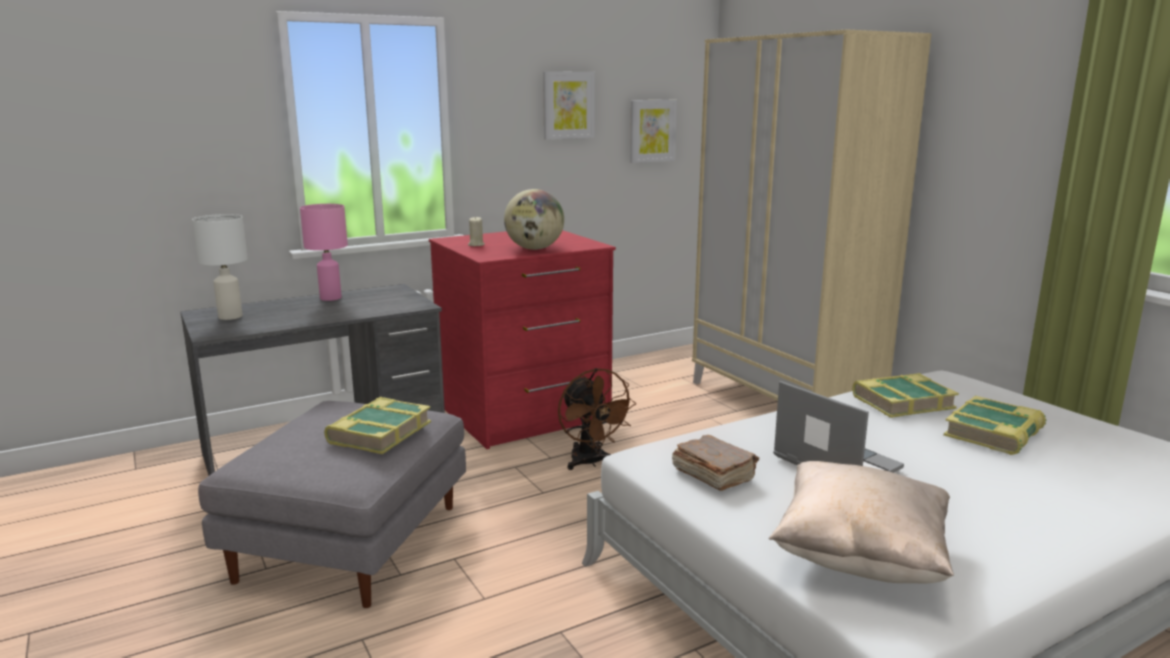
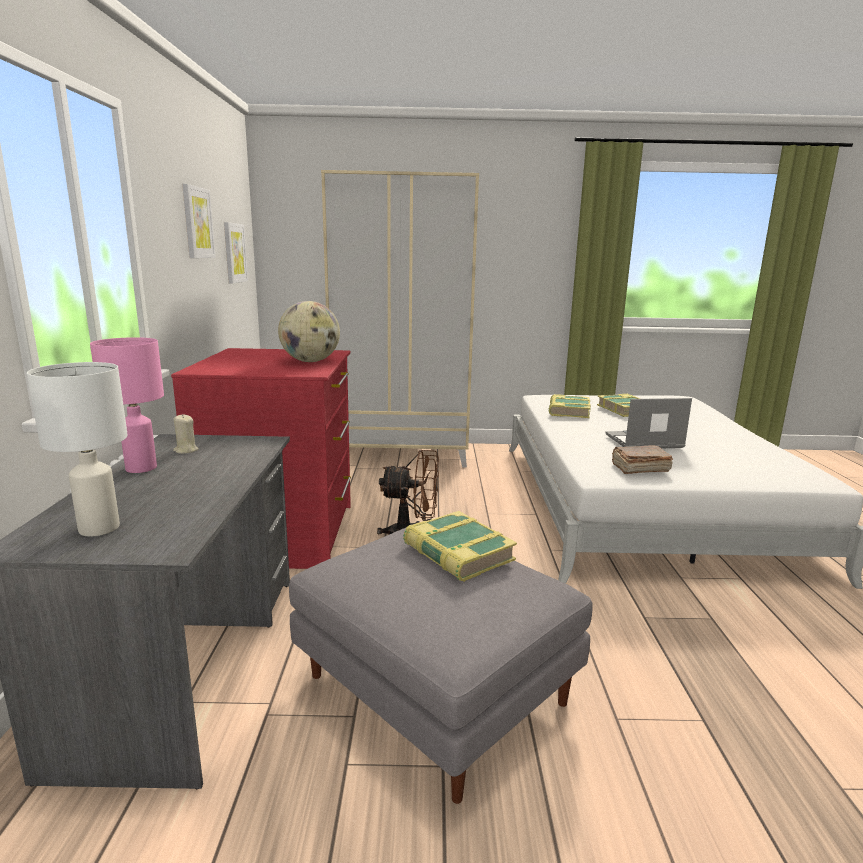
camera: 60 degrees left, 0 degrees up
beige candle [468,217,485,246] -> beige candle moved to [173,414,199,454]
beige pillow [769,461,954,584] -> none

